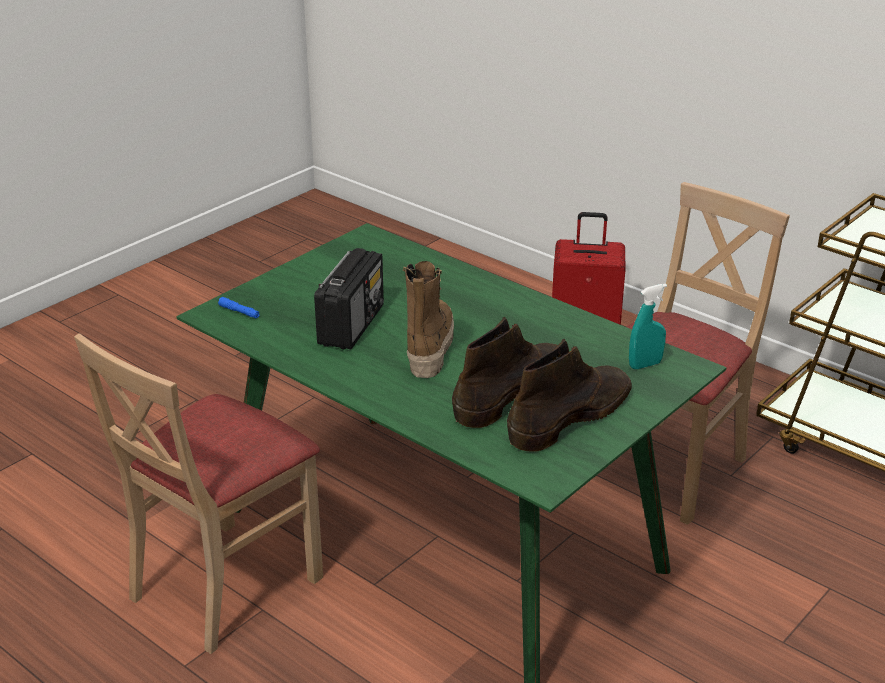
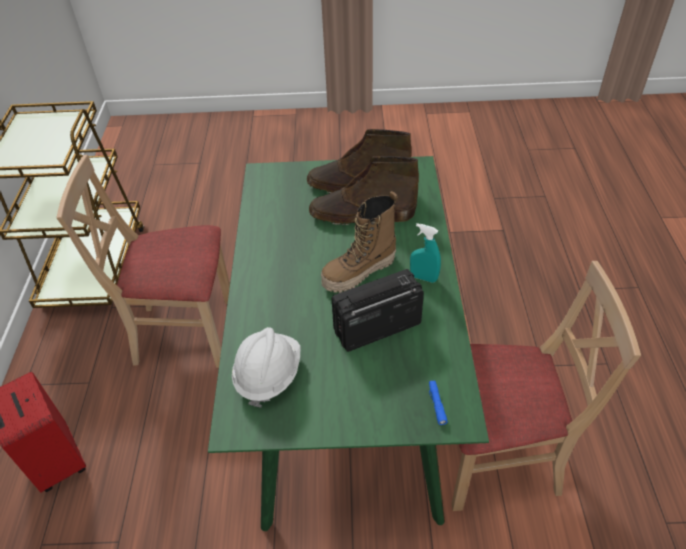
camera: 130 degrees left, 15 degrees up
turquoise spray bottle [629,284,667,369] -> turquoise spray bottle moved to [410,223,441,283]
none -> white hard hat [232,327,300,408]

